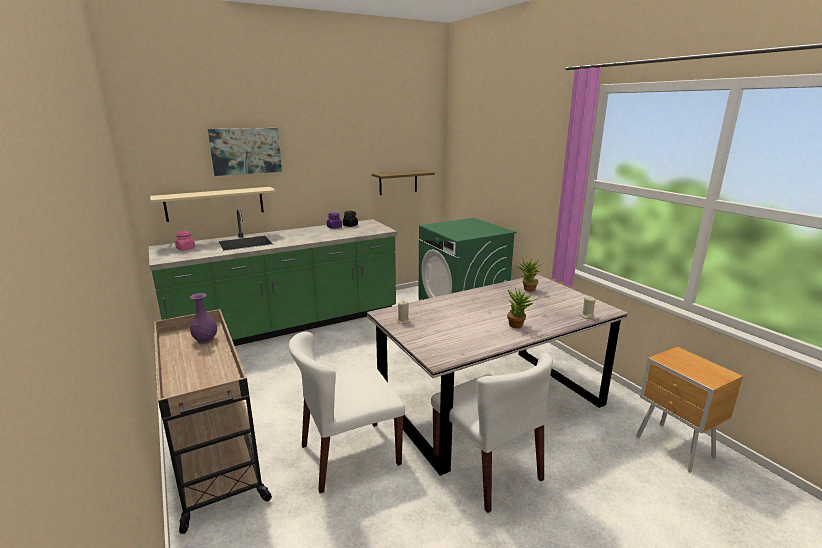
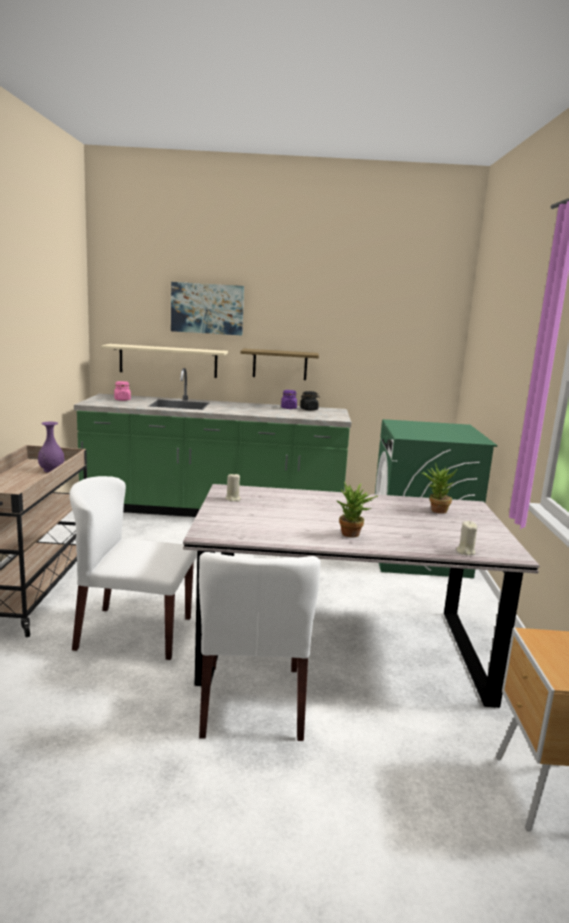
camera: 30 degrees right, 5 degrees down
shelf [372,170,435,195] -> shelf moved to [240,348,319,380]

